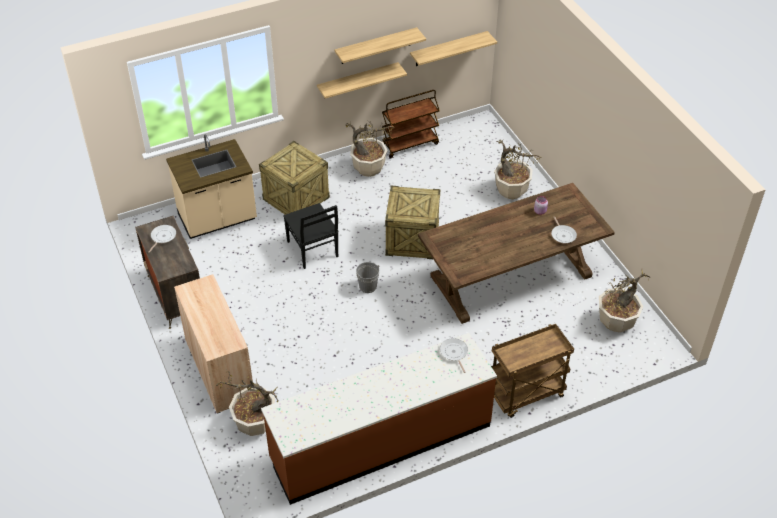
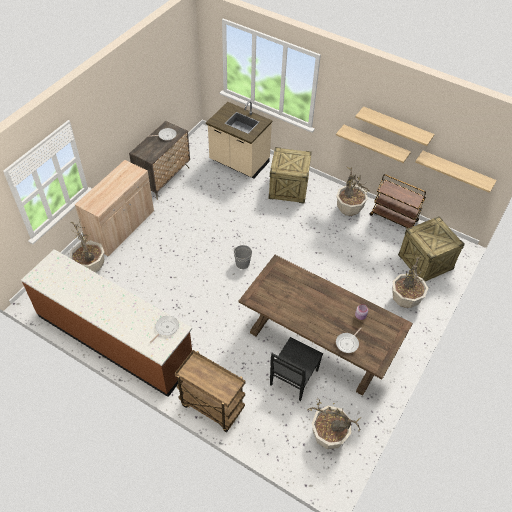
camera: 55 degrees right, 5 degrees up
black chair [283,203,338,269] -> black chair moved to [270,337,323,401]
crate [385,186,440,259] -> crate moved to [398,216,465,282]

